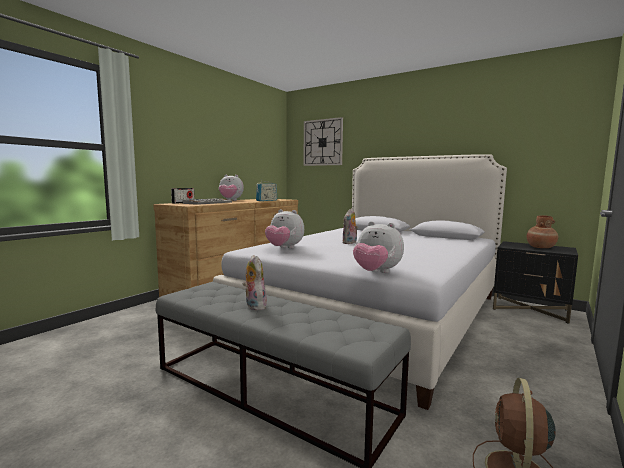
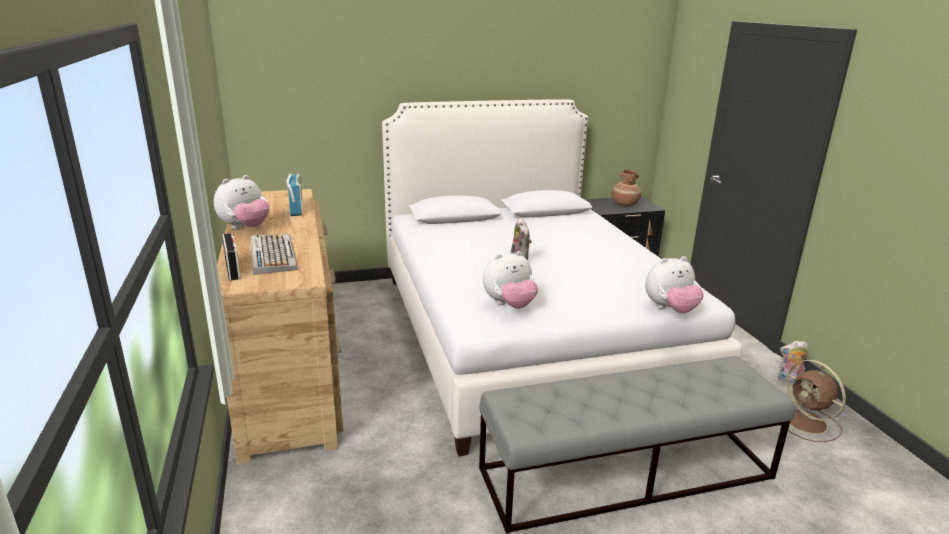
camera: 50 degrees left, 15 degrees up
plush toy [243,255,267,310] -> plush toy moved to [778,341,809,384]
wall clock [303,117,343,166] -> none

